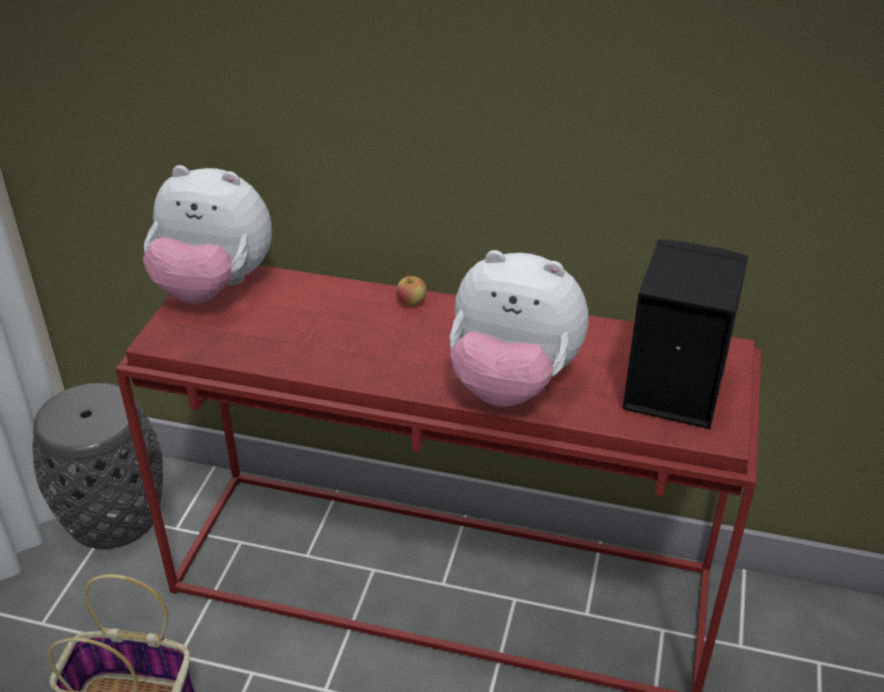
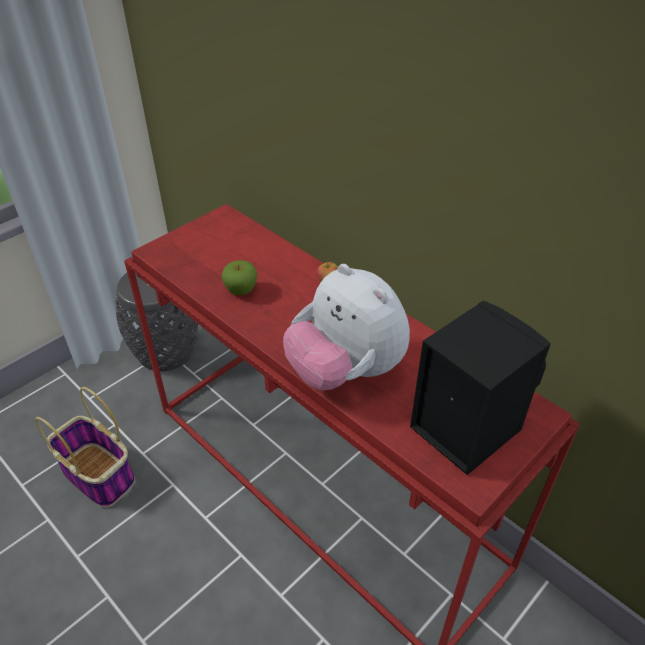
camera: 30 degrees right, 5 degrees up
plush toy [143,165,272,303] -> none
none -> apple [221,260,257,295]

